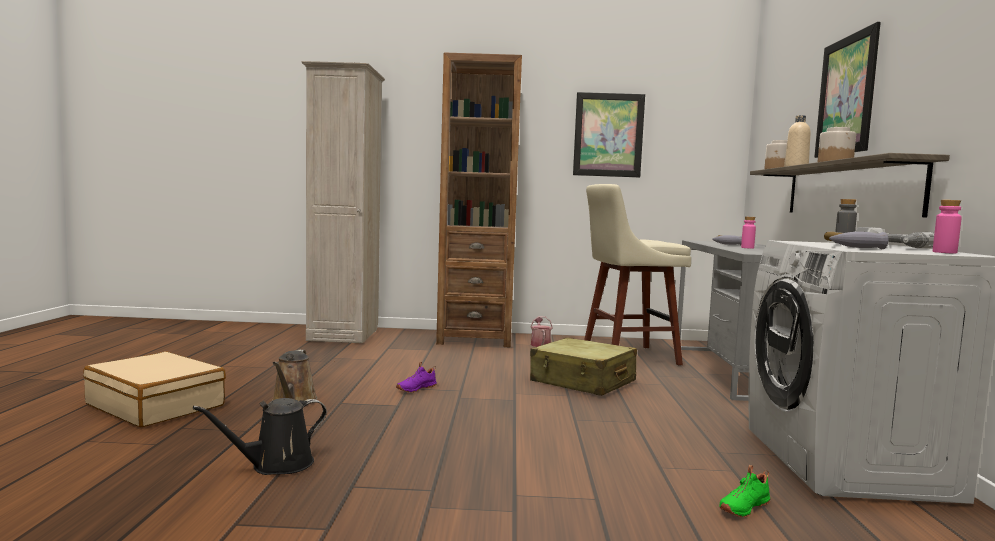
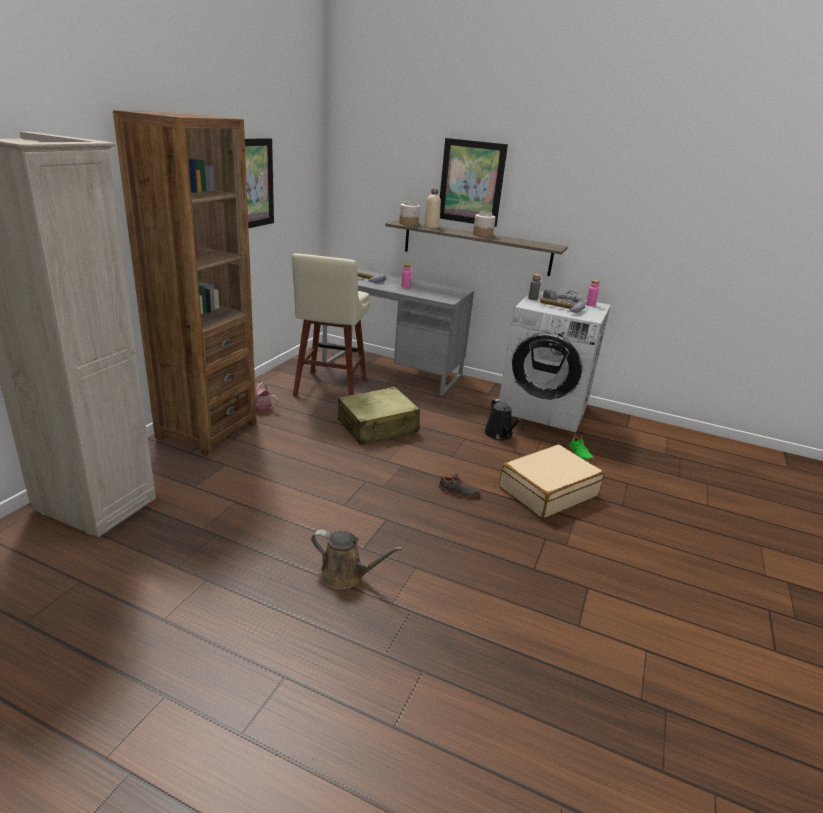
camera: 70 degrees left, 20 degrees up
beige suitcase [83,351,226,427] -> beige suitcase moved to [499,444,604,519]
black watering can [193,398,327,475] -> black watering can moved to [484,399,521,440]
purple shoe [396,362,437,393] -> none
none -> black shoe [438,472,480,498]

